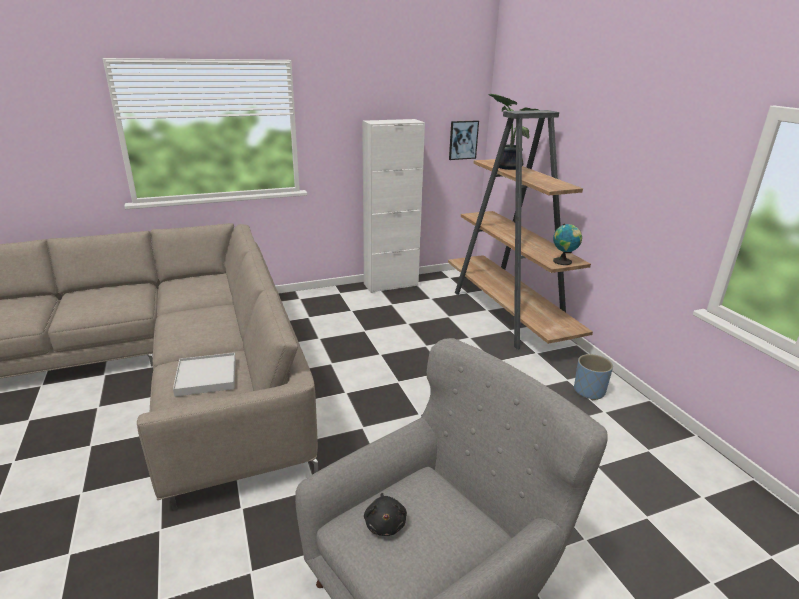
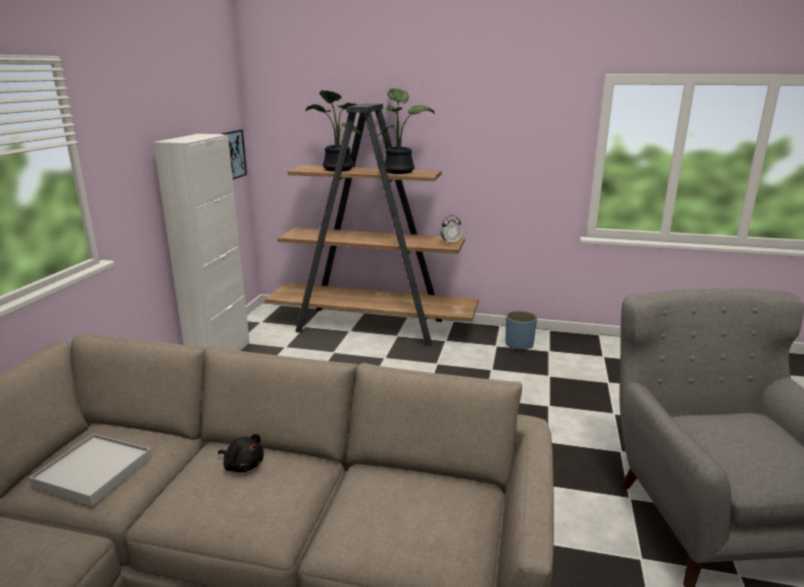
camera: 55 degrees left, 5 degrees down
white tray [173,353,236,397] -> white tray moved to [29,434,152,506]
black plush toy [364,493,407,536] -> black plush toy moved to [218,434,264,472]
globe [553,224,582,265] -> alarm clock [440,215,462,244]
none -> potted plant [377,88,434,174]

